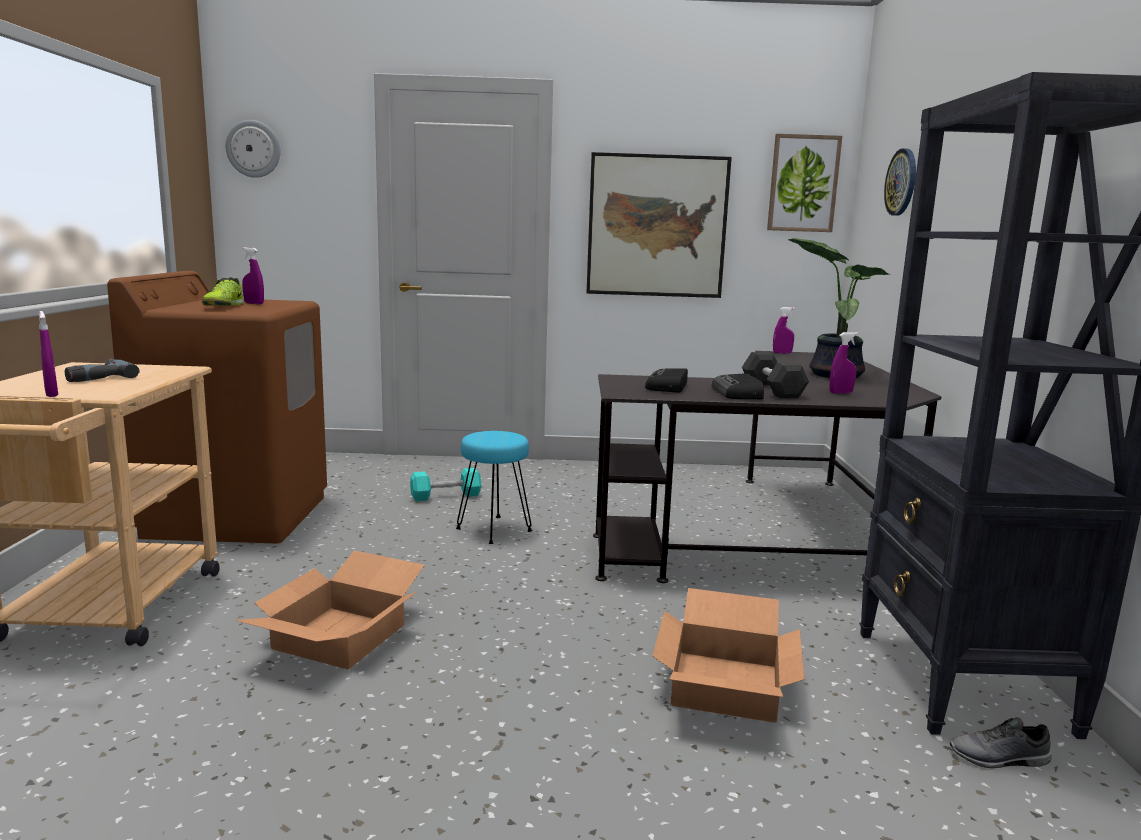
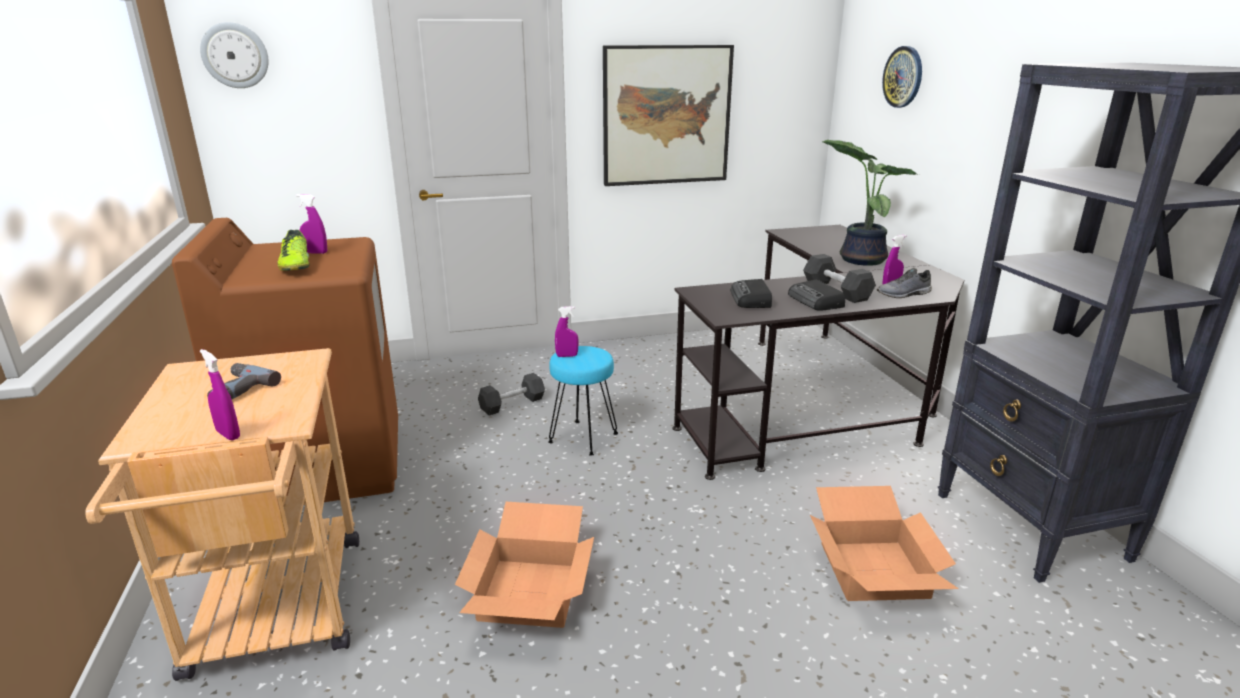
camera: 15 degrees left, 10 degrees up
turquoise dumbbell [410,468,482,501] -> black dumbbell [478,373,545,416]
picture [767,134,842,232] -> none
purple spray bottle [773,307,795,354] -> purple spray bottle moved to [555,306,578,357]
grey shoe [950,717,1052,768] -> grey shoe moved to [877,268,932,298]

